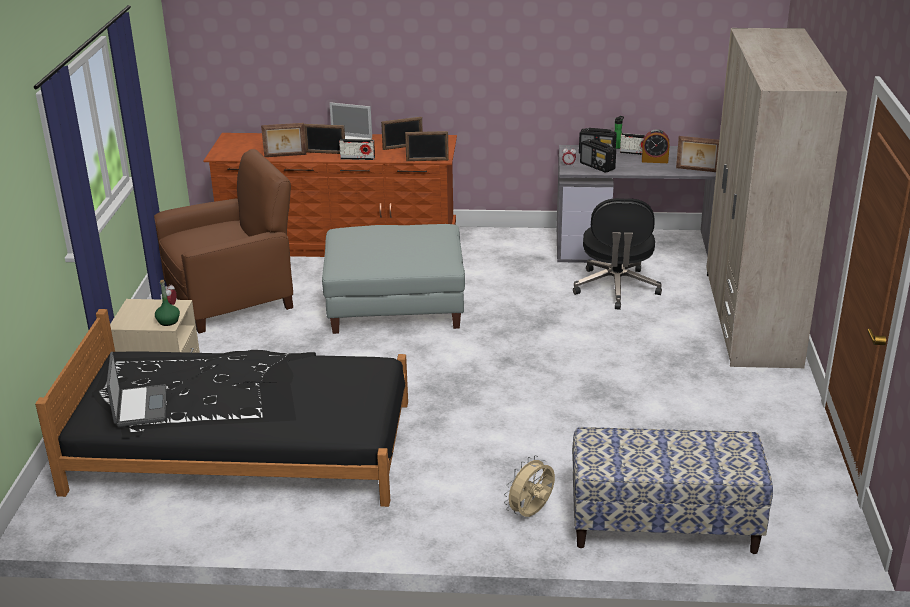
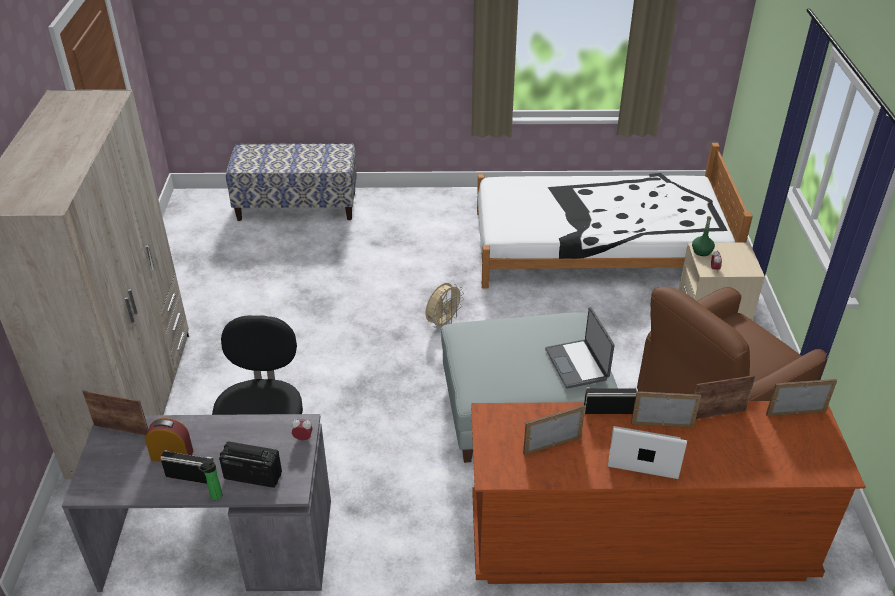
camera: 175 degrees right, 10 degrees up
black bed [35,309,408,507] -> white bed [477,143,753,289]
laptop [106,352,166,427] -> laptop moved to [545,307,614,389]
picture frame [405,131,449,161] -> picture frame moved to [766,379,837,416]
beige fan [504,455,555,517] -> beige fan moved to [426,283,464,330]
radio [580,139,616,173] -> none

